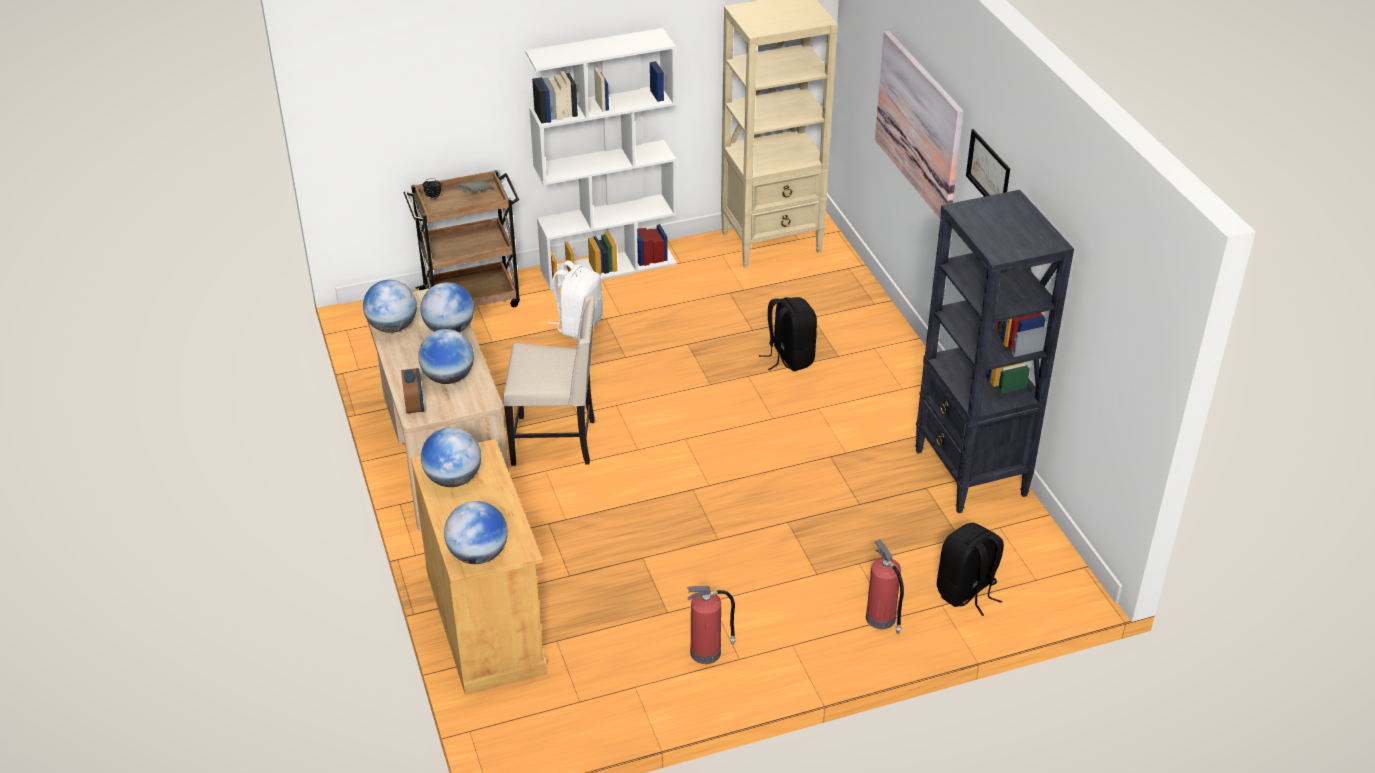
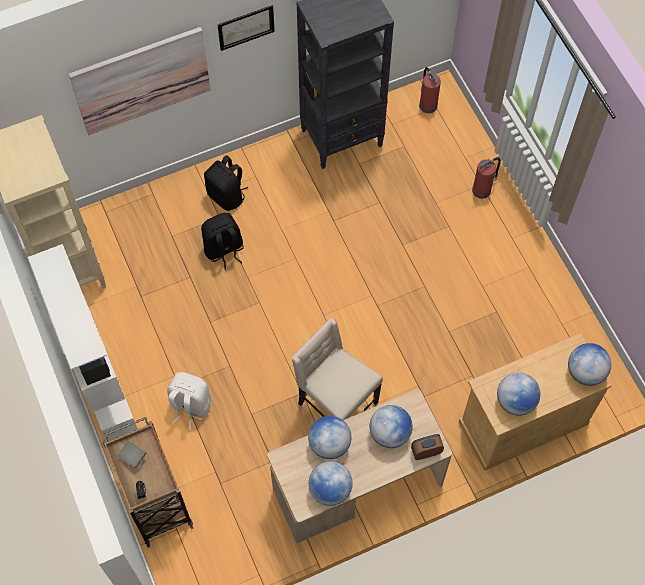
camera: 95 degrees left, 25 degrees up
beige chair [503,296,596,466] -> beige chair turned 45 degrees counterclockwise [291,318,383,420]
fire extinguisher [687,586,736,664] -> fire extinguisher moved to [419,67,441,113]
black backpack [937,523,1004,616] -> black backpack moved to [204,155,249,211]

